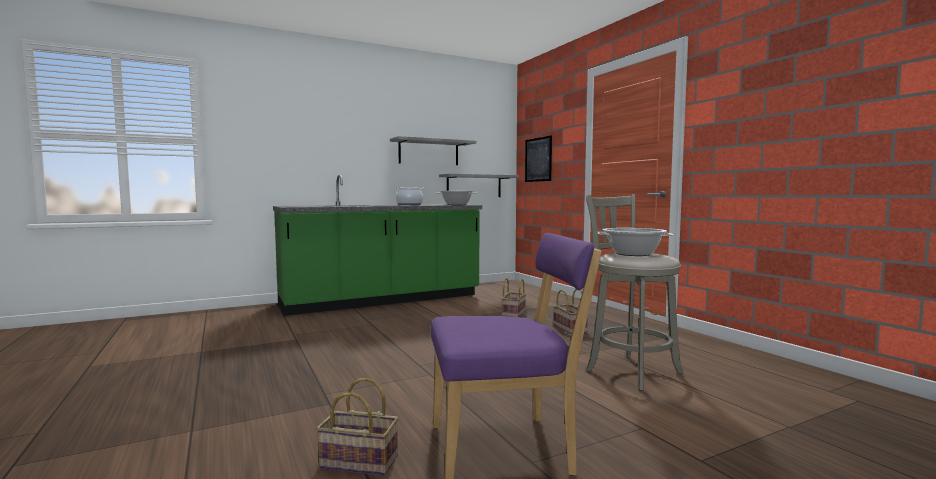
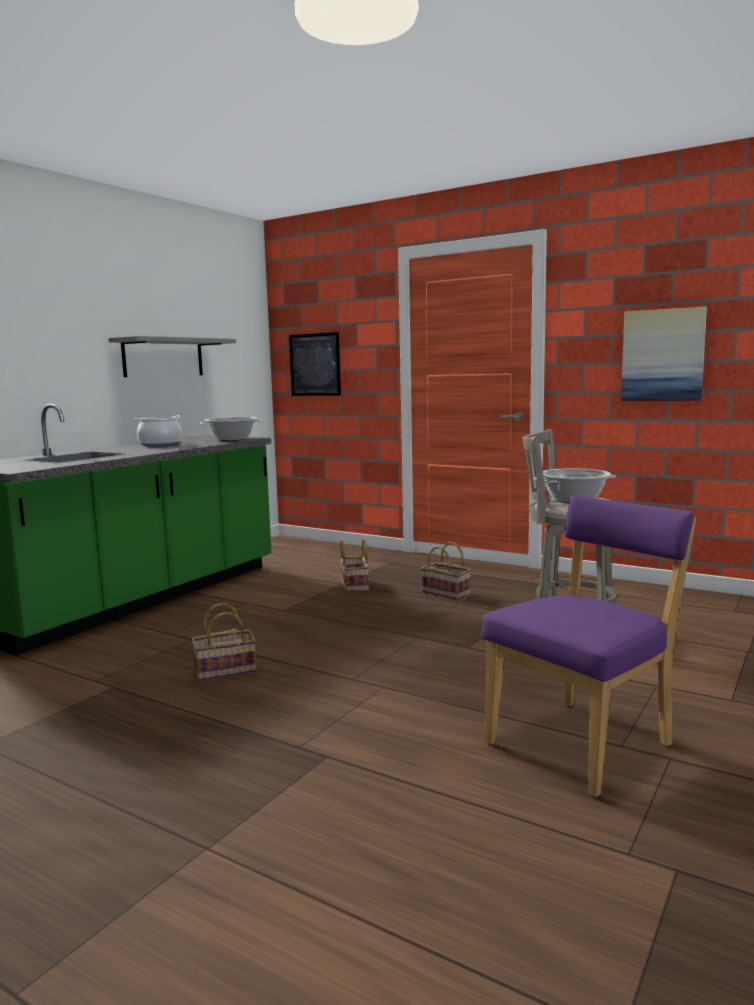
camera: 30 degrees left, 5 degrees up
basket [316,378,398,476] -> basket moved to [192,603,256,681]
grey shelf [439,174,520,197] -> none
none -> picture [621,307,707,401]

